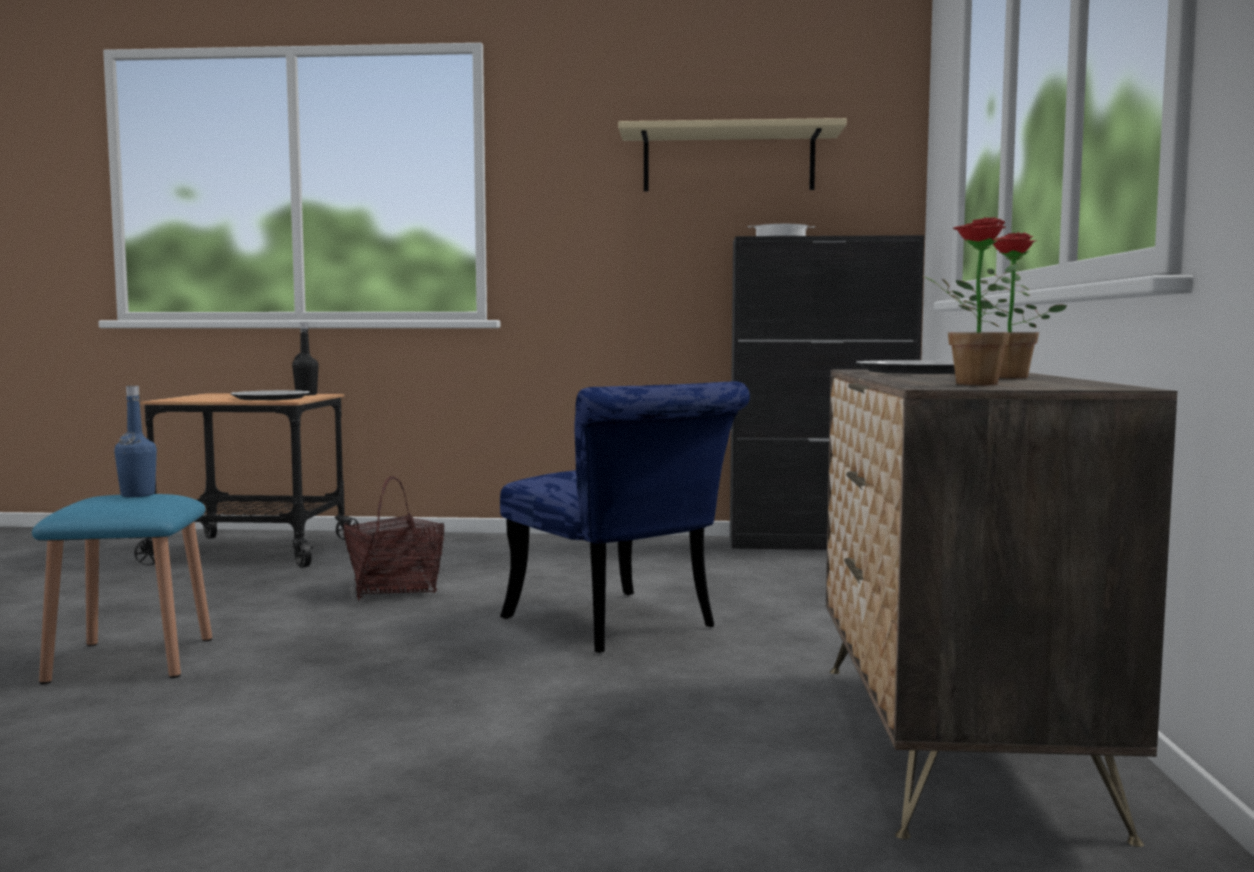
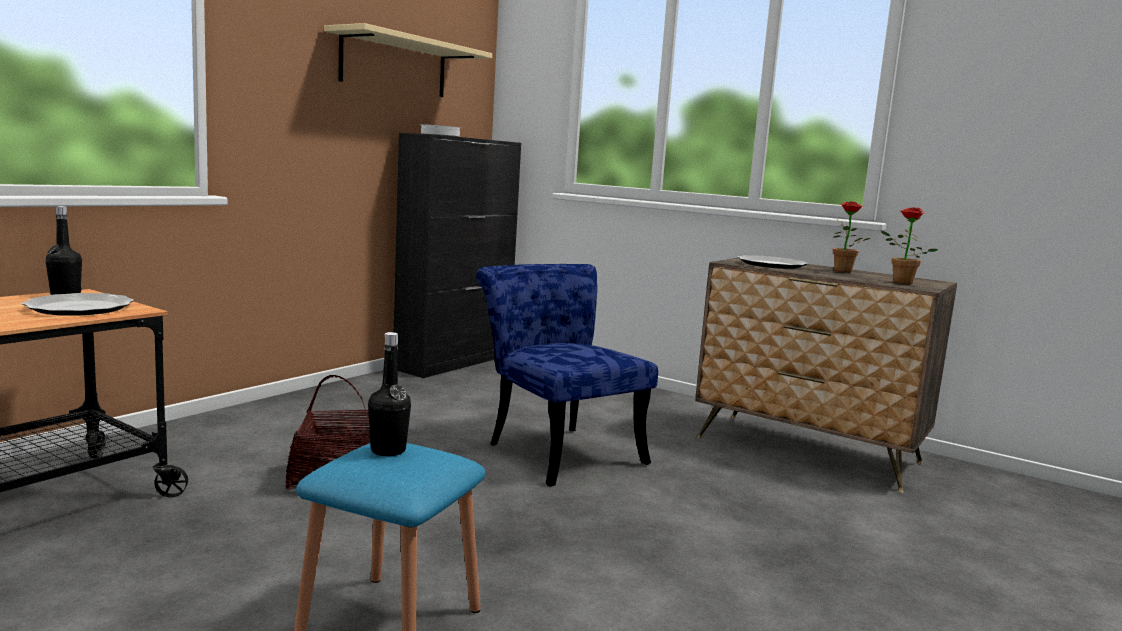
camera: 60 degrees left, 5 degrees up
blue bottle [114,386,157,497] -> black bottle [368,332,411,456]
blue chair [500,381,750,653] -> blue chair turned 120 degrees counterclockwise [476,264,658,486]

